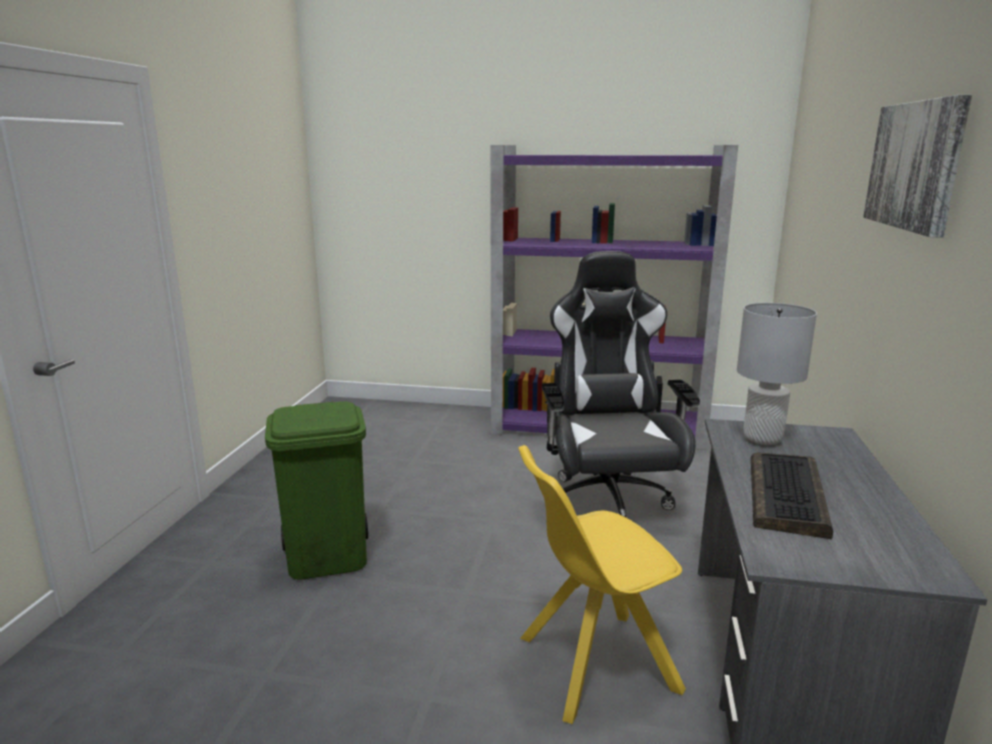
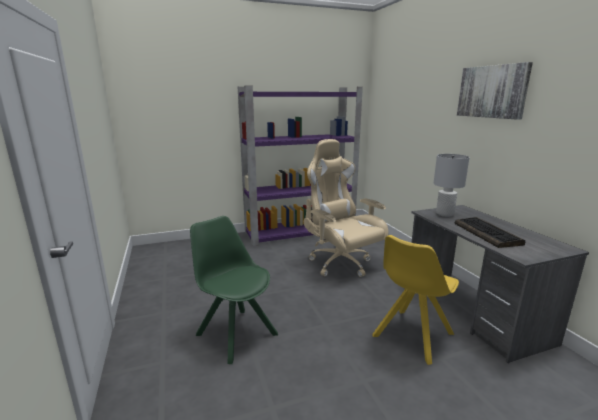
camera: 30 degrees left, 0 degrees up
green trash can [265,402,368,580] -> green chair [190,216,278,364]
black office chair [542,251,700,517] -> beige office chair [304,139,388,277]

